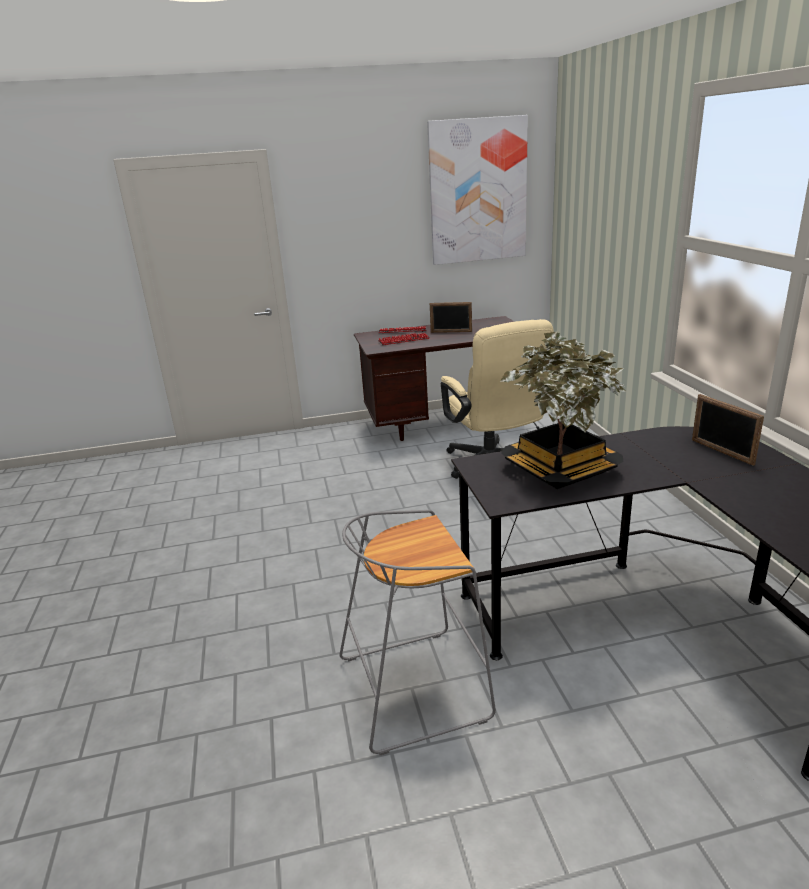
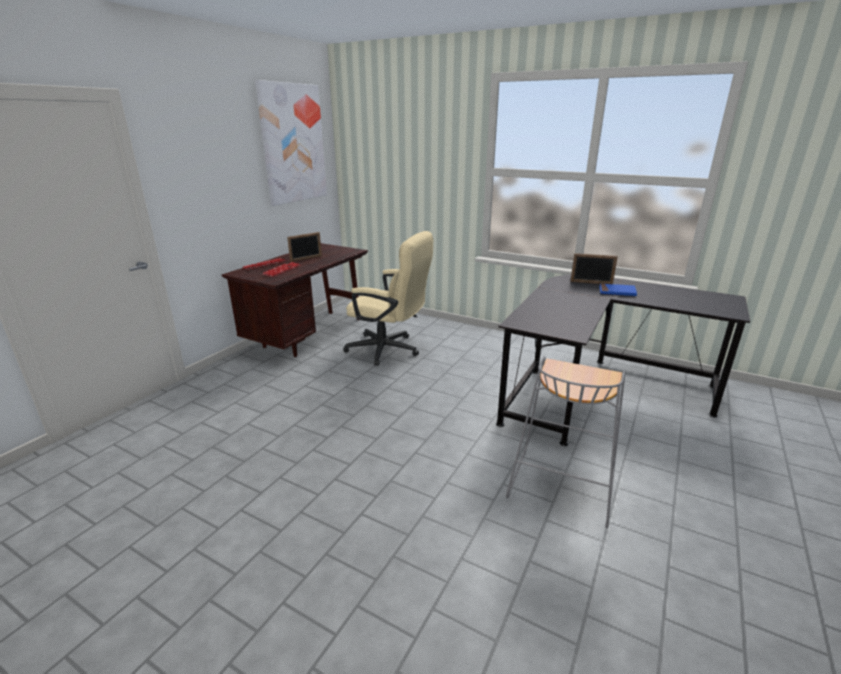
camera: 50 degrees left, 0 degrees up
potted plant [500,331,626,489] -> none
none -> blue book [600,284,637,296]

